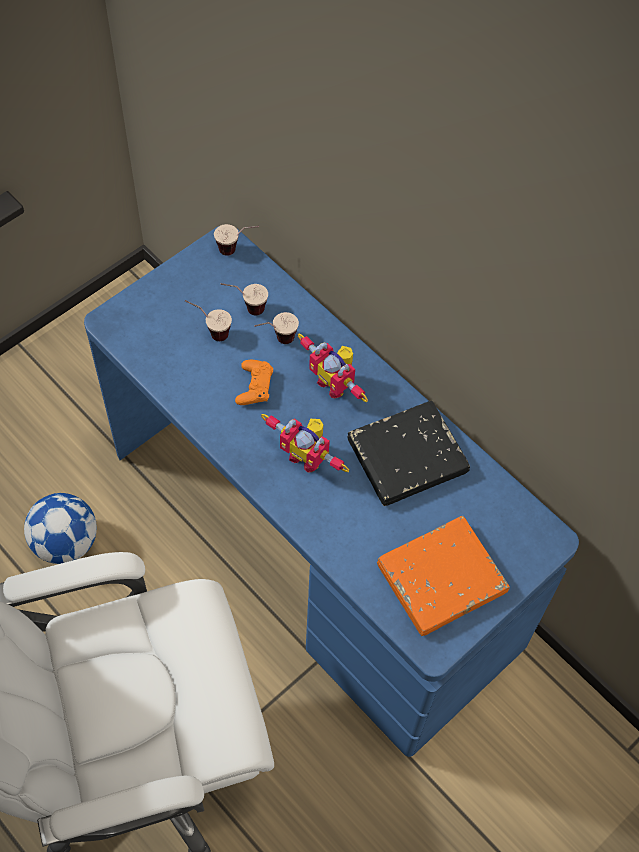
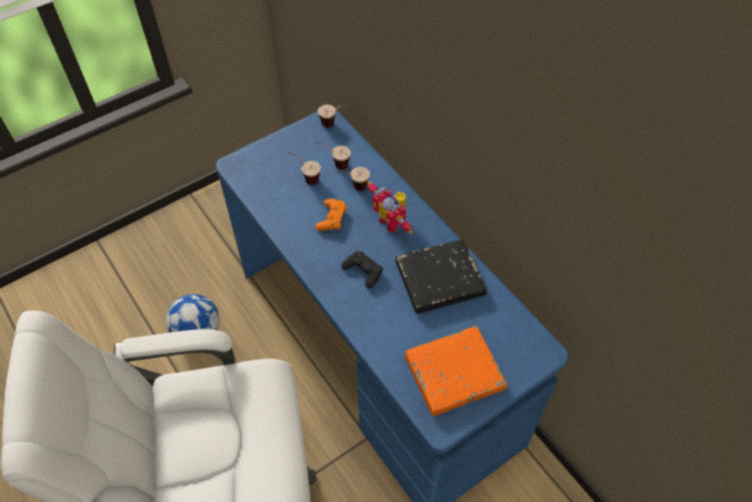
camera: 10 degrees right, 5 degrees down
toy robot [261,414,349,472] -> black game controller [341,251,383,289]

